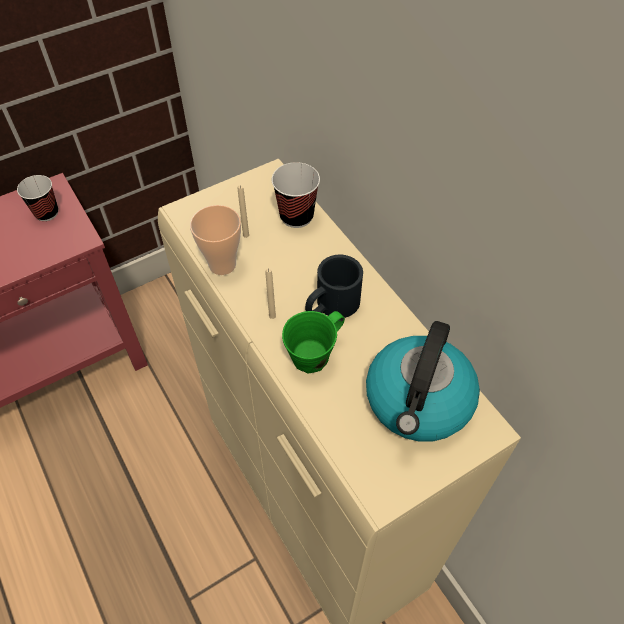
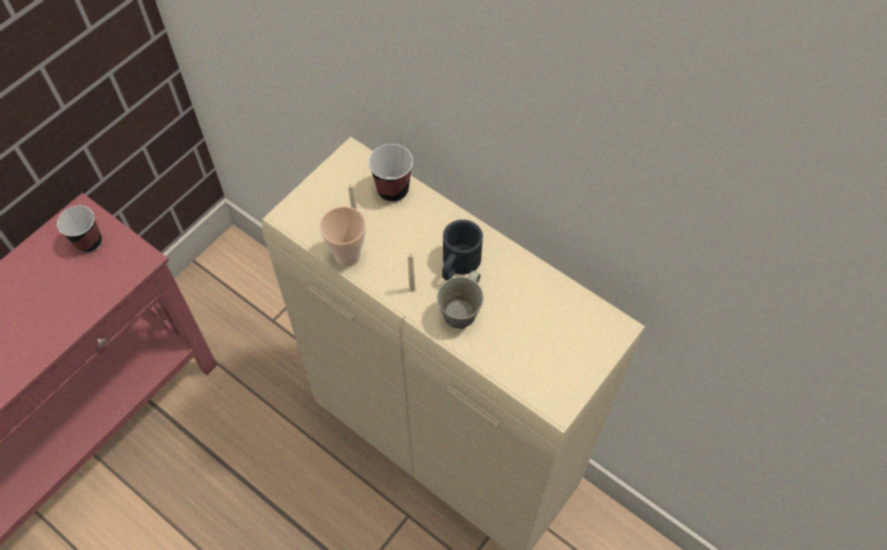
camera: 20 degrees left, 5 degrees up
green mug [282,311,345,374] -> grey mug [437,271,484,329]
kettle [366,321,480,442] -> none

